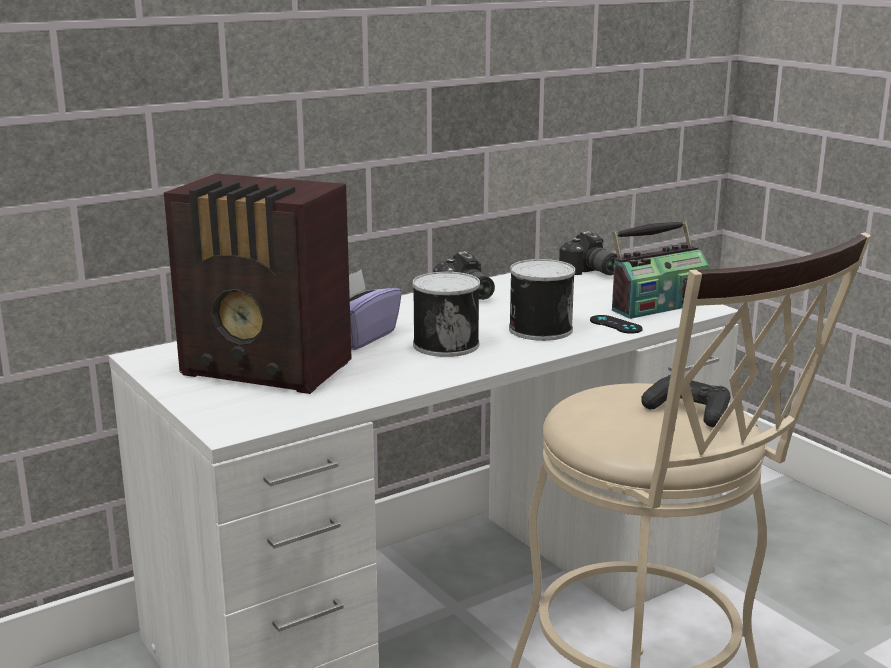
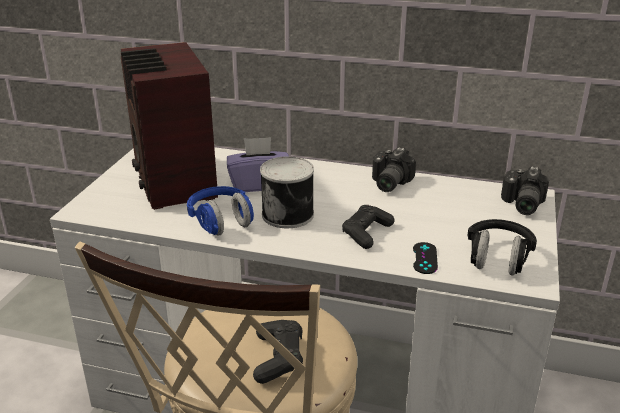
camera: 50 degrees right, 10 degrees up
can [509,259,575,341] -> black game controller [342,205,394,249]
radio [612,221,709,319] -> black headphones [467,219,537,275]
none -> blue headphones [187,186,254,236]

